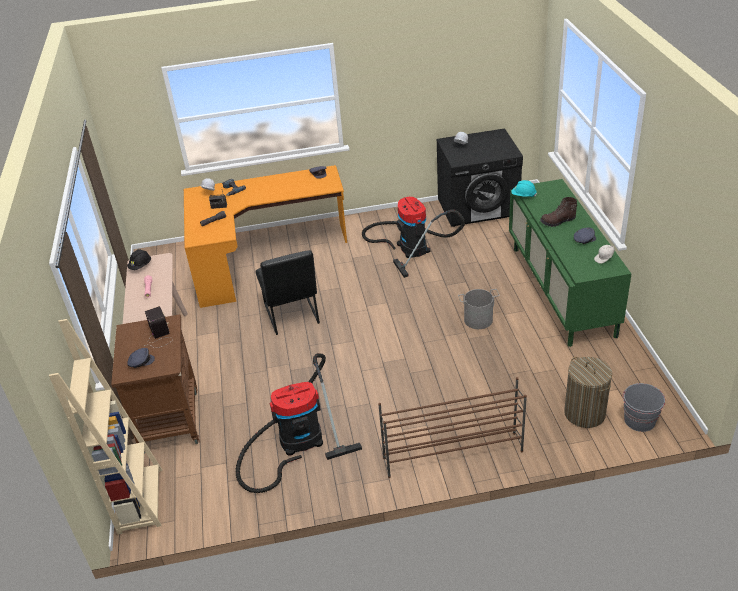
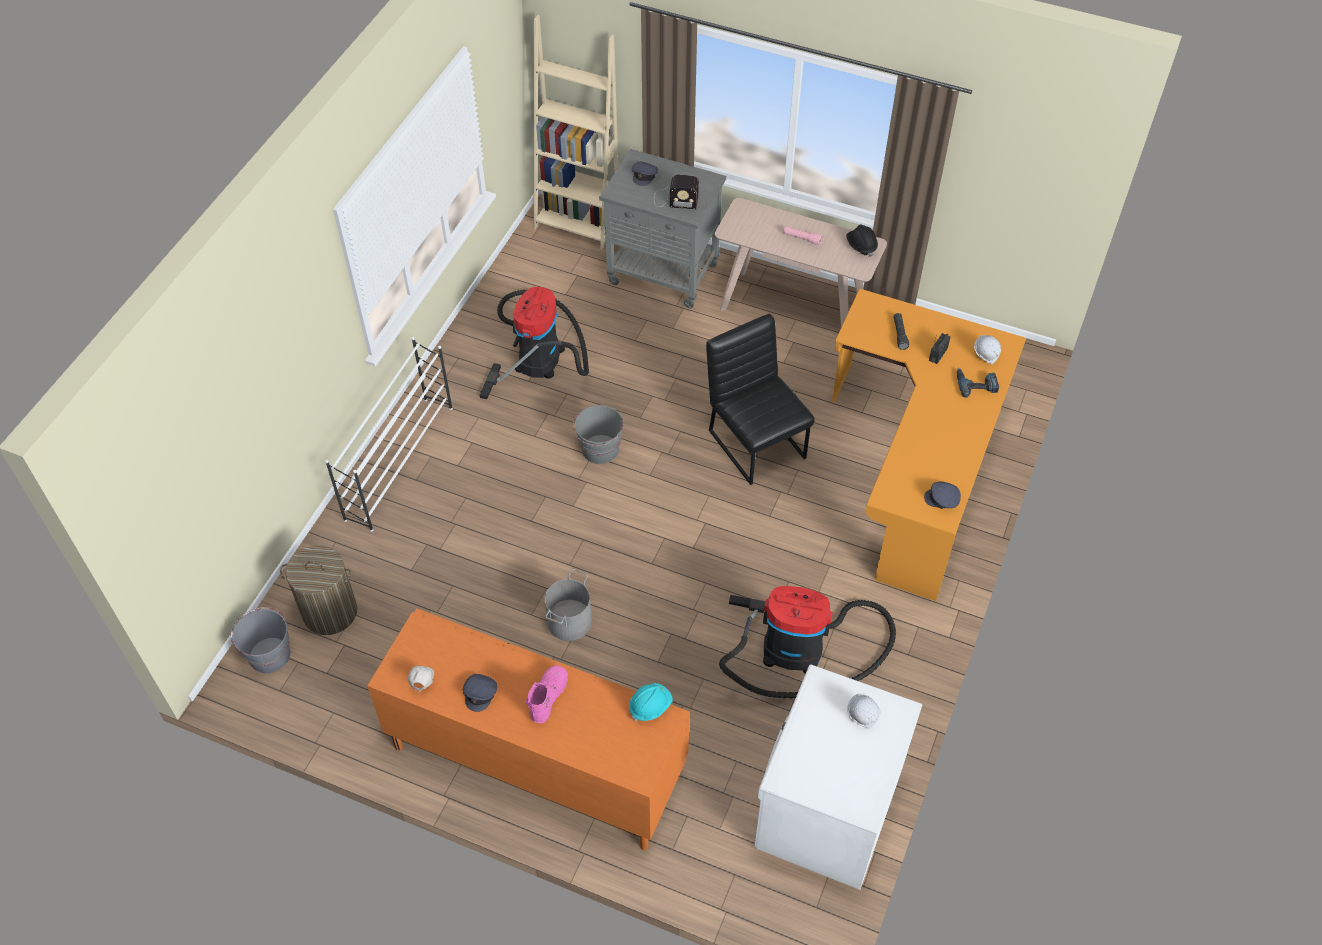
camera: 120 degrees right, 15 degrees up
brown cart [111,314,200,454] -> grey cart [599,149,726,309]
black chair [256,250,320,335] -> black chair turned 45 degrees clockwise [706,314,815,485]
brown shoe rack [378,377,527,478] -> white shoe rack [325,337,453,532]
black washing machine [437,128,523,227] -> white washing machine [754,664,922,890]
green cabinet [509,179,631,347] -> orange cabinet [367,609,690,850]
brown boot [540,197,577,227] -> pink boot [525,665,568,723]
none -> grey bucket [573,405,624,464]

